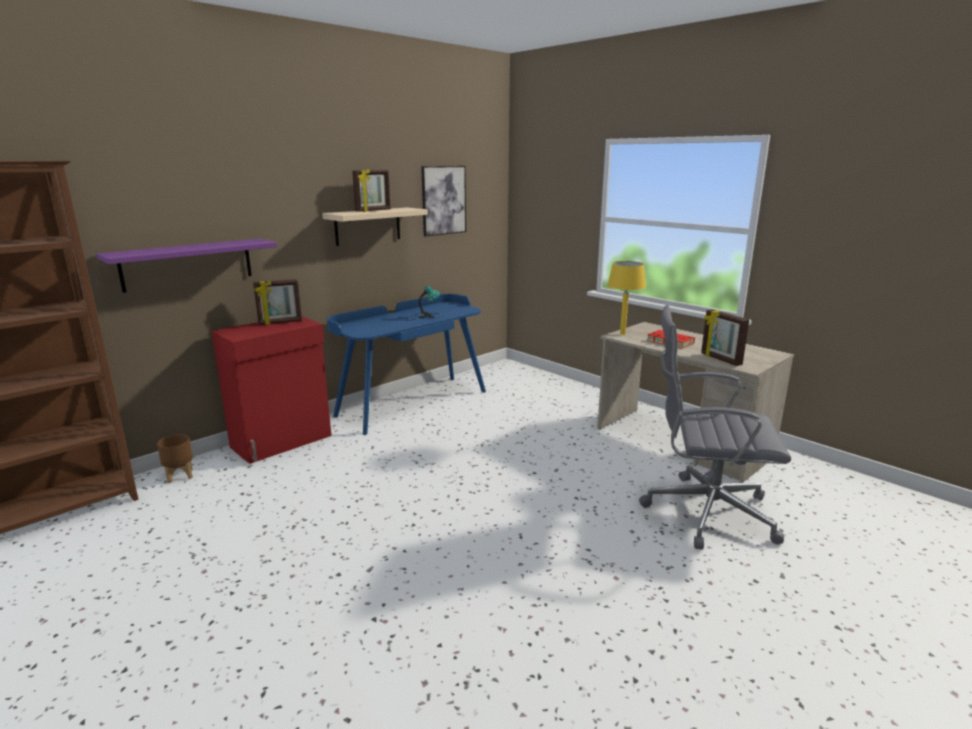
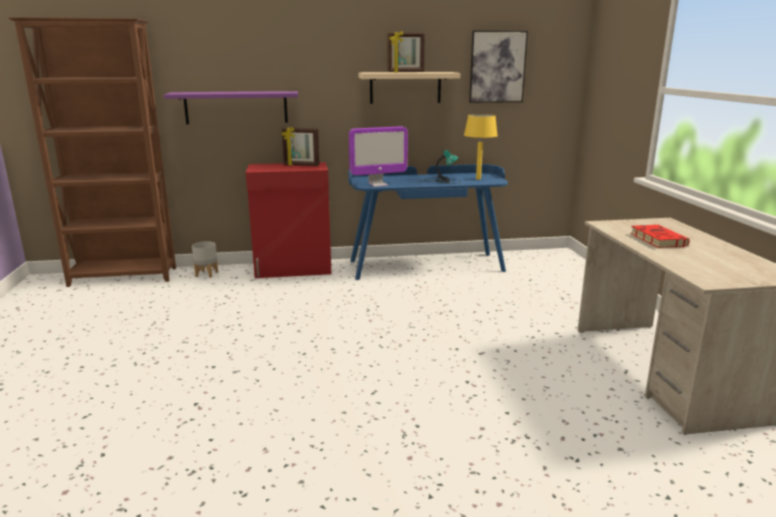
camera: 35 degrees right, 0 degrees up
brown planter [157,434,193,483] -> grey planter [192,241,218,278]
yellow table lamp [607,261,646,335] -> yellow table lamp moved to [464,114,498,180]
grey office chair [639,305,791,550] -> none
picture frame [701,309,749,366] -> none
none -> monitor [349,127,408,187]

